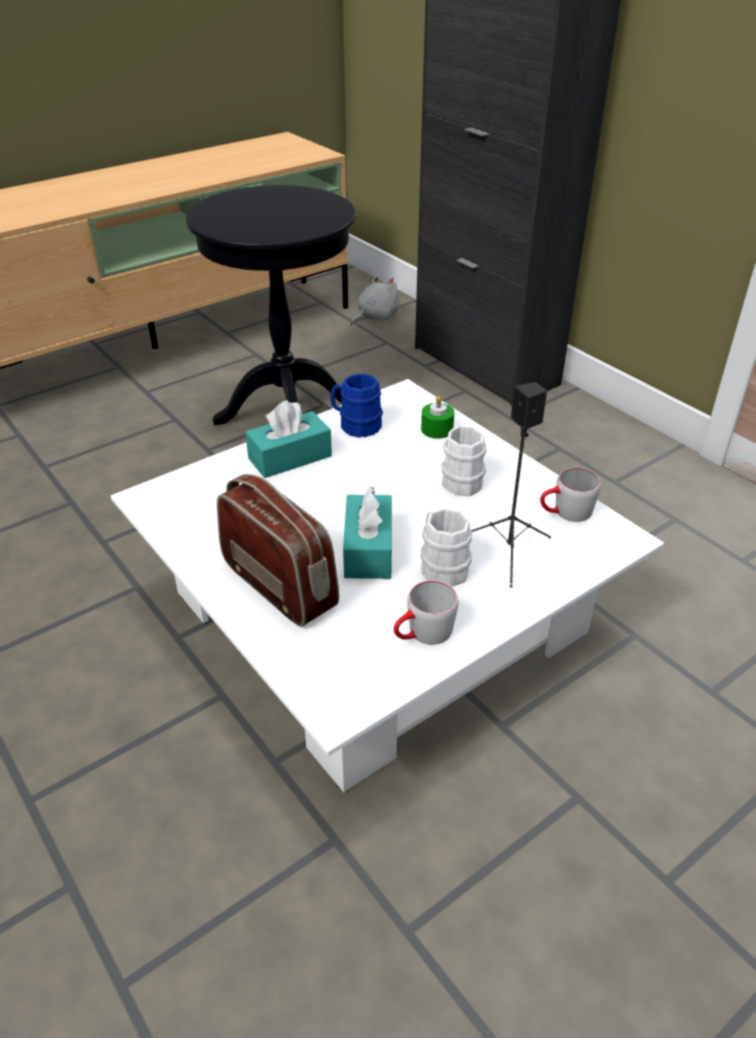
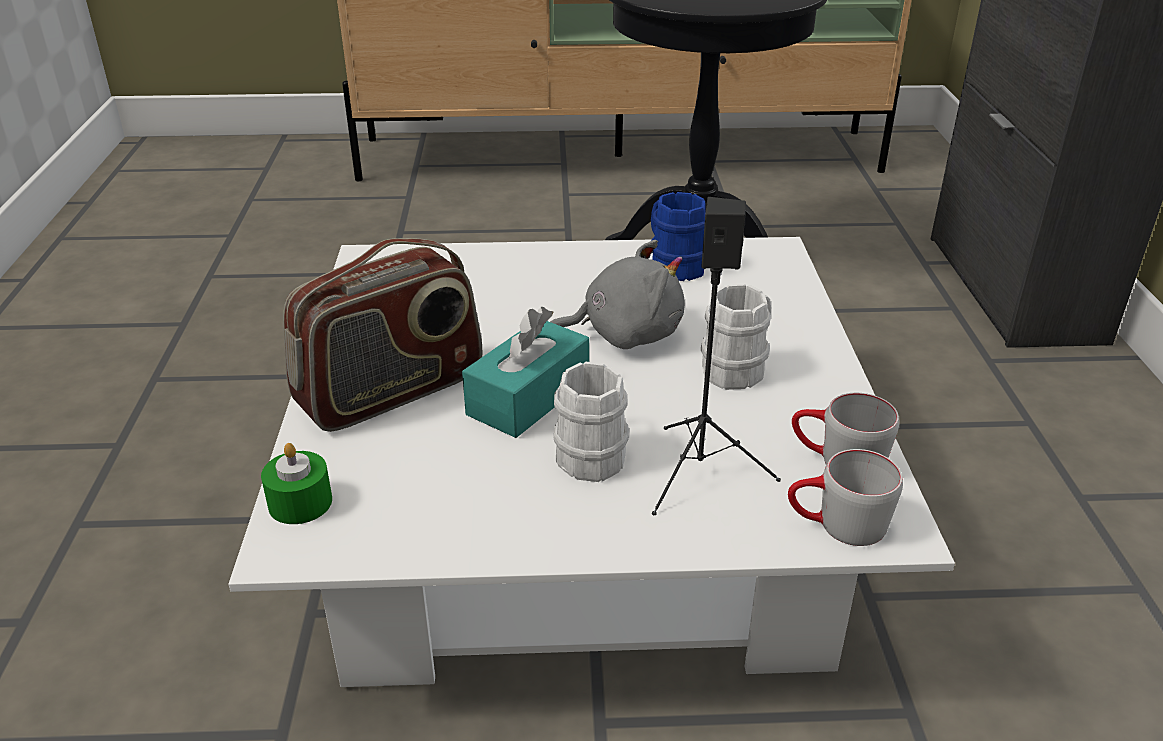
camera: 35 degrees right, 5 degrees down
radio [217,474,339,627] -> radio turned 60 degrees clockwise [283,238,483,432]
turquoise tissue box [245,400,332,478] -> none
grey plush toy [350,275,400,325] -> grey plush toy moved to [550,240,685,349]
grey mug [394,580,459,645] -> grey mug moved to [788,449,903,546]
green candle [421,396,455,439] -> green candle moved to [261,443,332,524]

